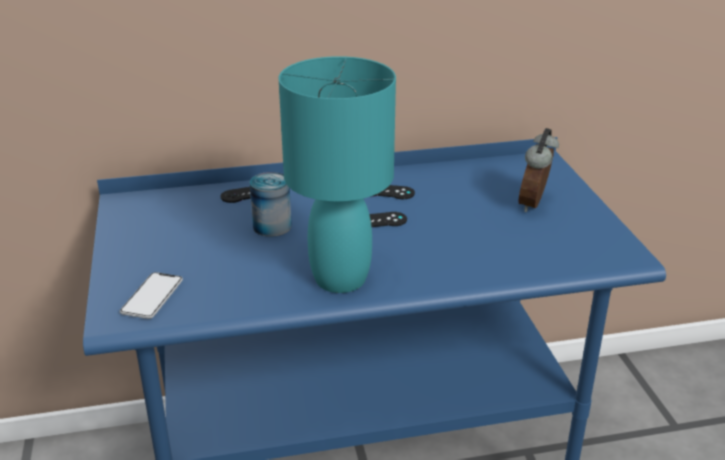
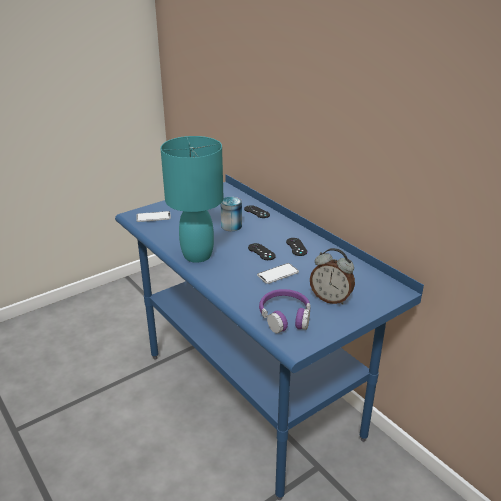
camera: 65 degrees right, 0 degrees up
alarm clock [519,128,559,212] -> alarm clock turned 150 degrees counterclockwise [310,248,355,305]
none -> phone [257,263,299,284]
none -> purple headphones [259,289,310,333]

